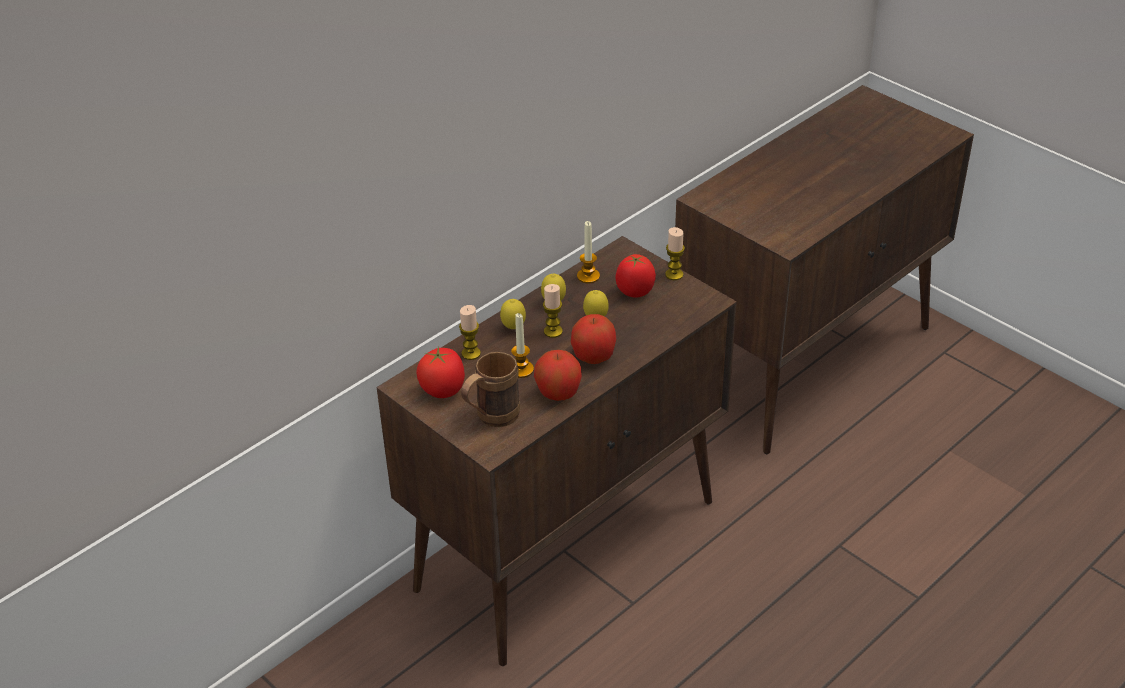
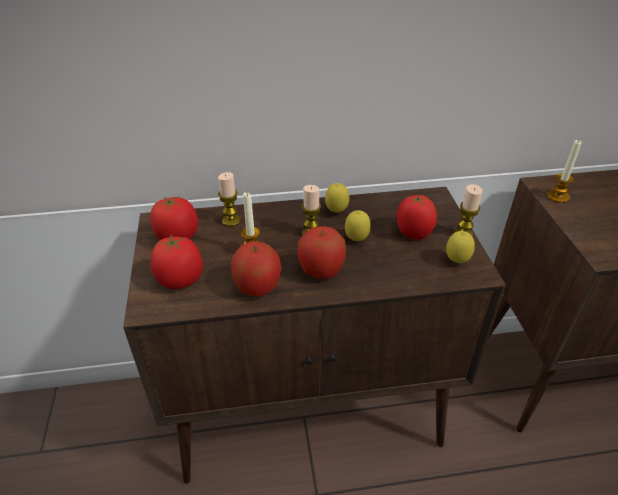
camera: 35 degrees right, 0 degrees up
brown mug [461,352,520,427] -> tomato [151,235,203,289]
lemon [500,299,526,329] -> lemon moved to [446,231,475,263]
candle [577,221,600,283] -> candle moved to [547,140,582,203]

